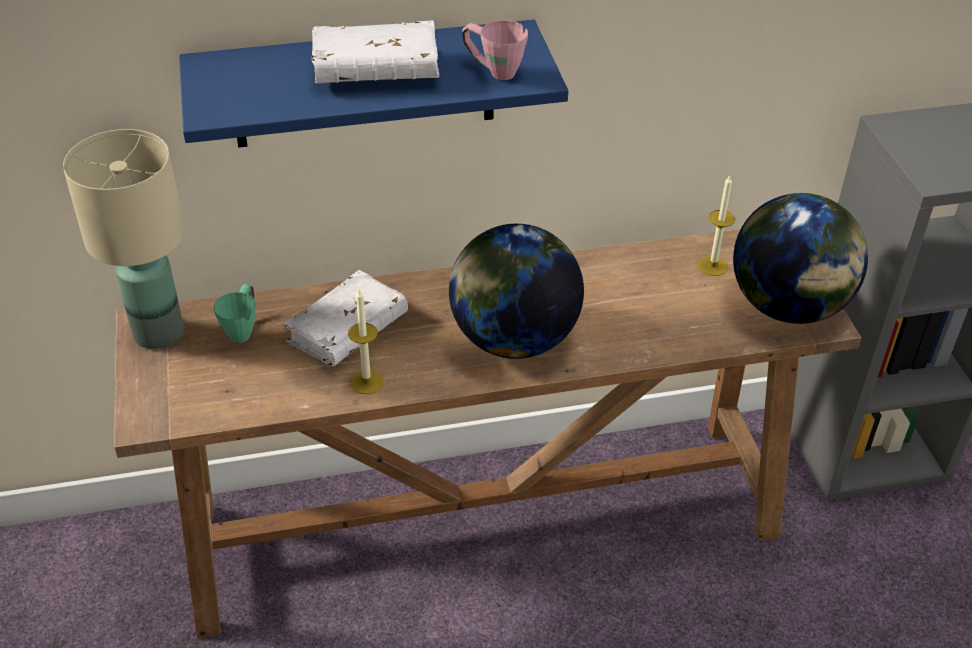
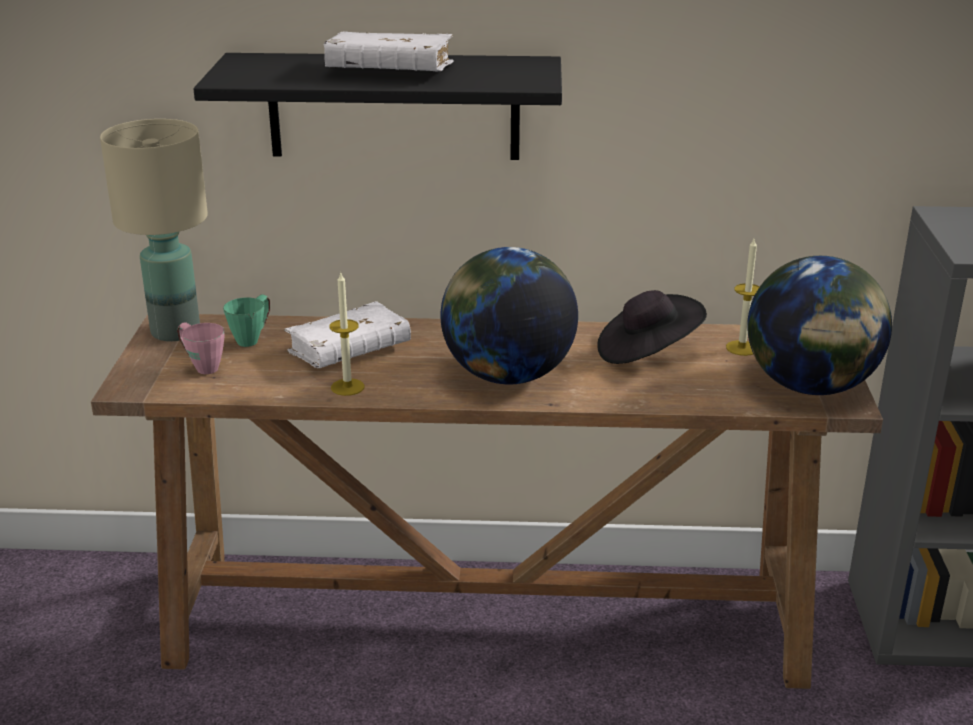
camera: 15 degrees right, 15 degrees down
blue shelf [179,20,568,148] -> black shelf [193,53,562,160]
pink mug [462,20,528,80] -> pink mug moved to [177,322,225,374]
none -> black hat [597,290,707,364]

